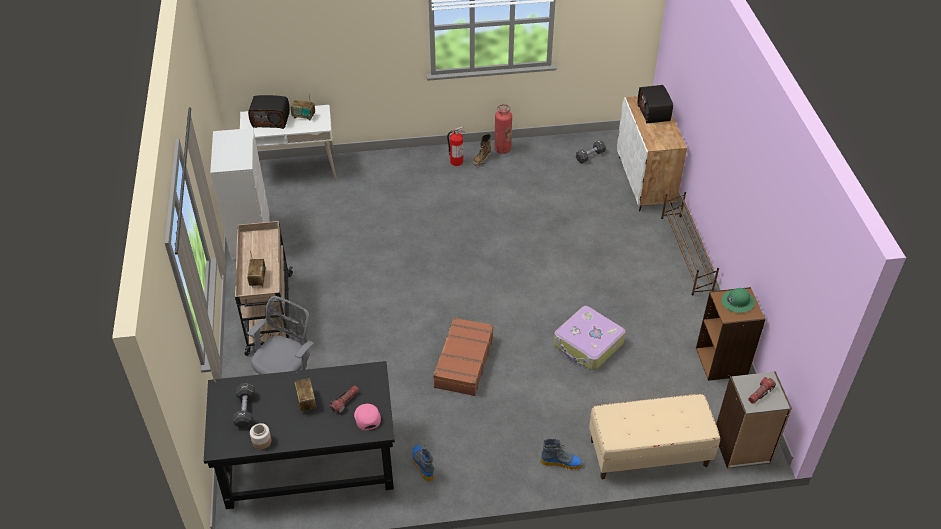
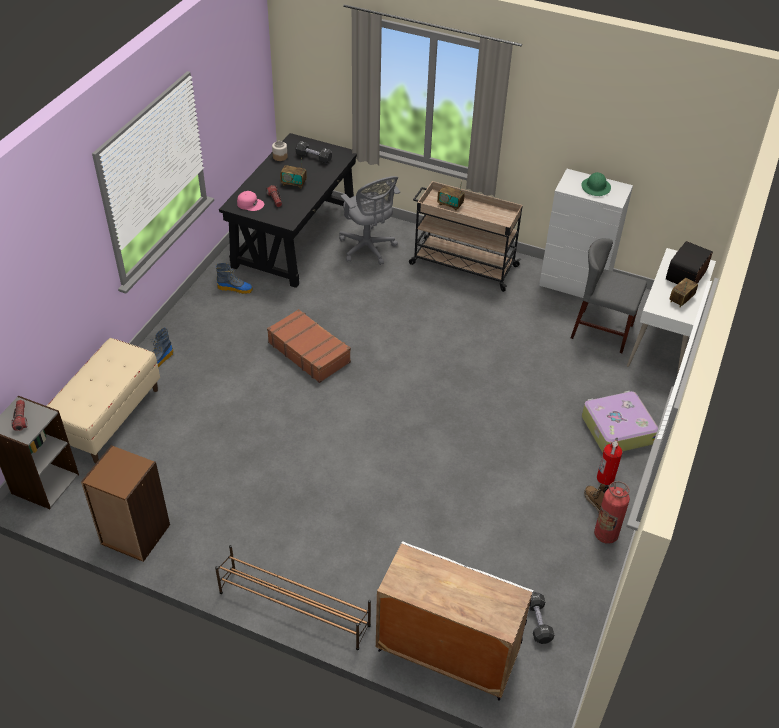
camera: 120 degrees right, 0 degrees up
suitcase [554,306,626,370] -> suitcase moved to [582,391,658,453]
radio [638,85,673,123] -> none
green hard hat [721,288,755,313] -> green hard hat moved to [581,172,611,196]
none -> grey chair [571,238,647,353]

